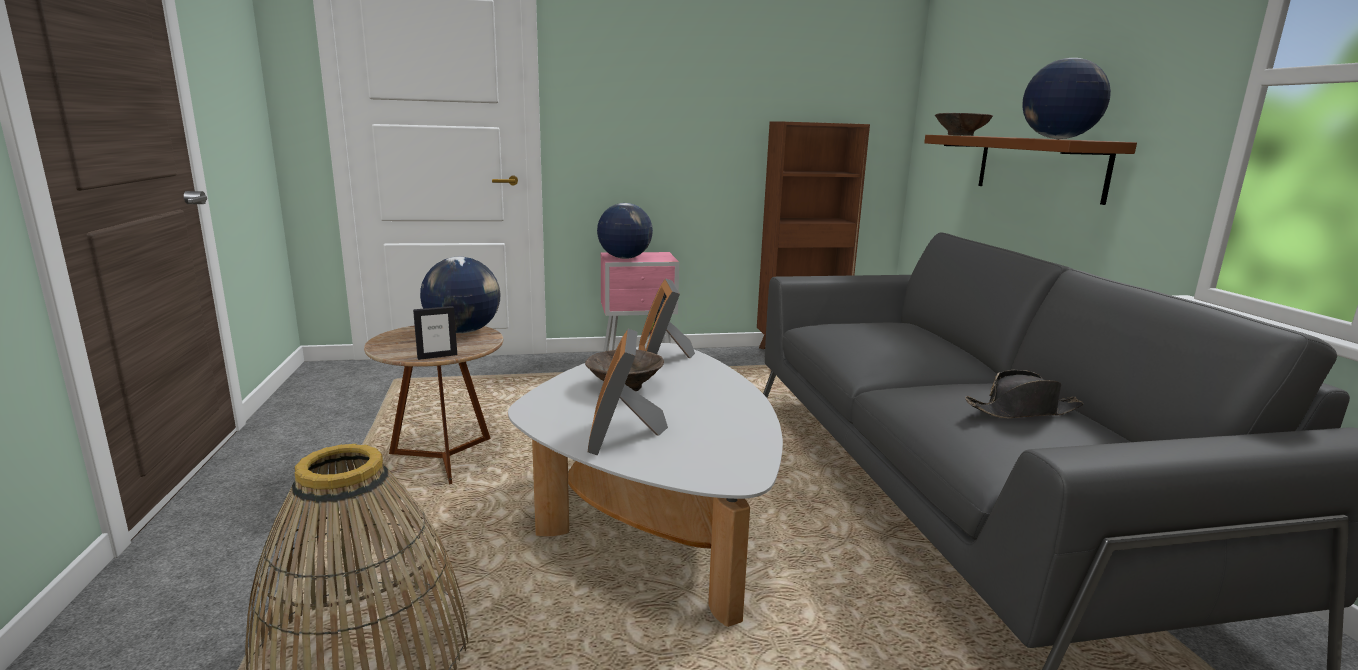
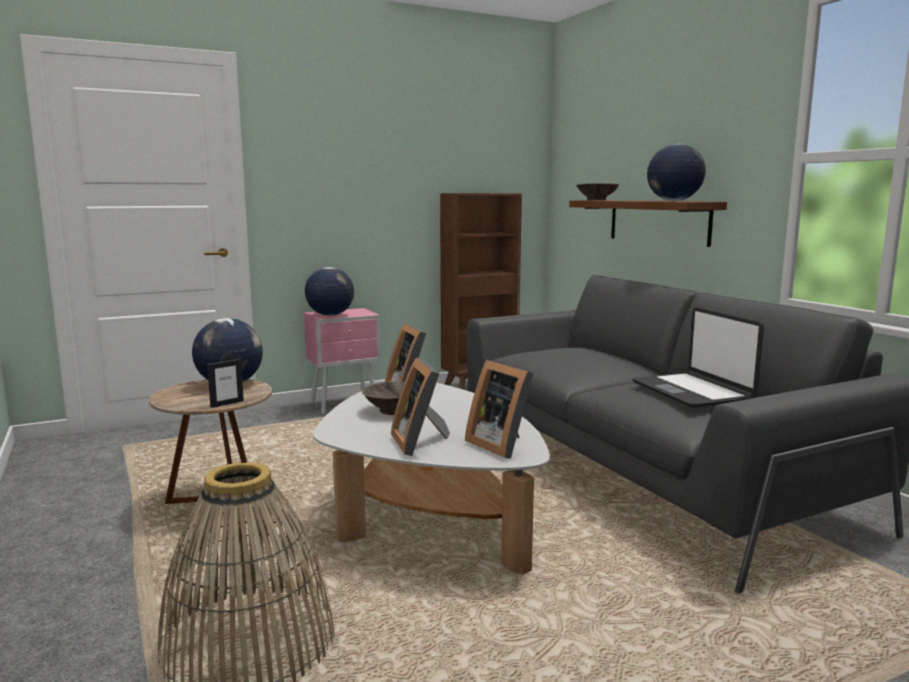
camera: 15 degrees left, 5 degrees down
black hat [965,370,1084,418] -> laptop [632,307,764,408]
none -> picture frame [465,360,533,459]

